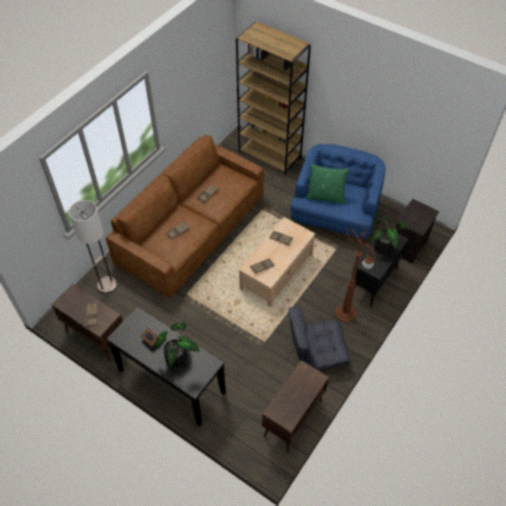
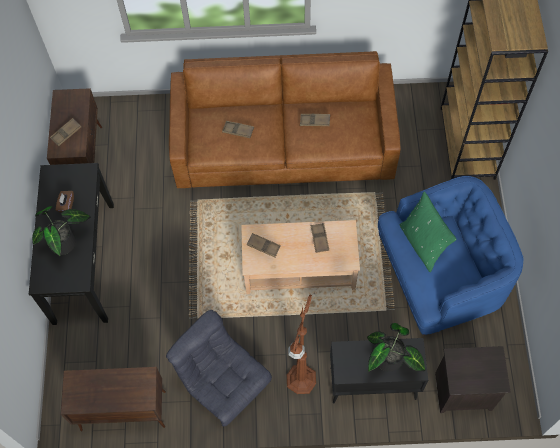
camera: 55 degrees right, 10 degrees up
floor lamp [69,200,117,293] -> none

